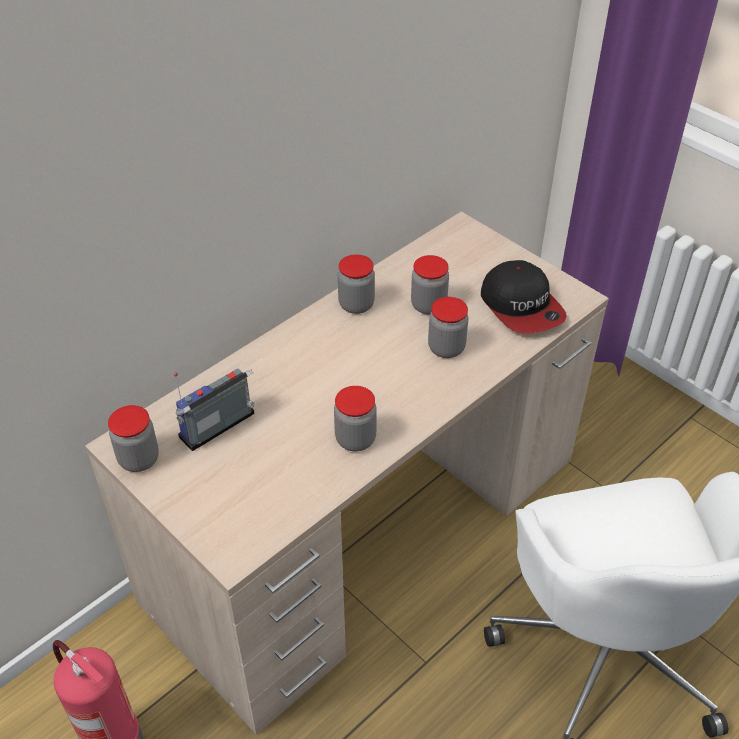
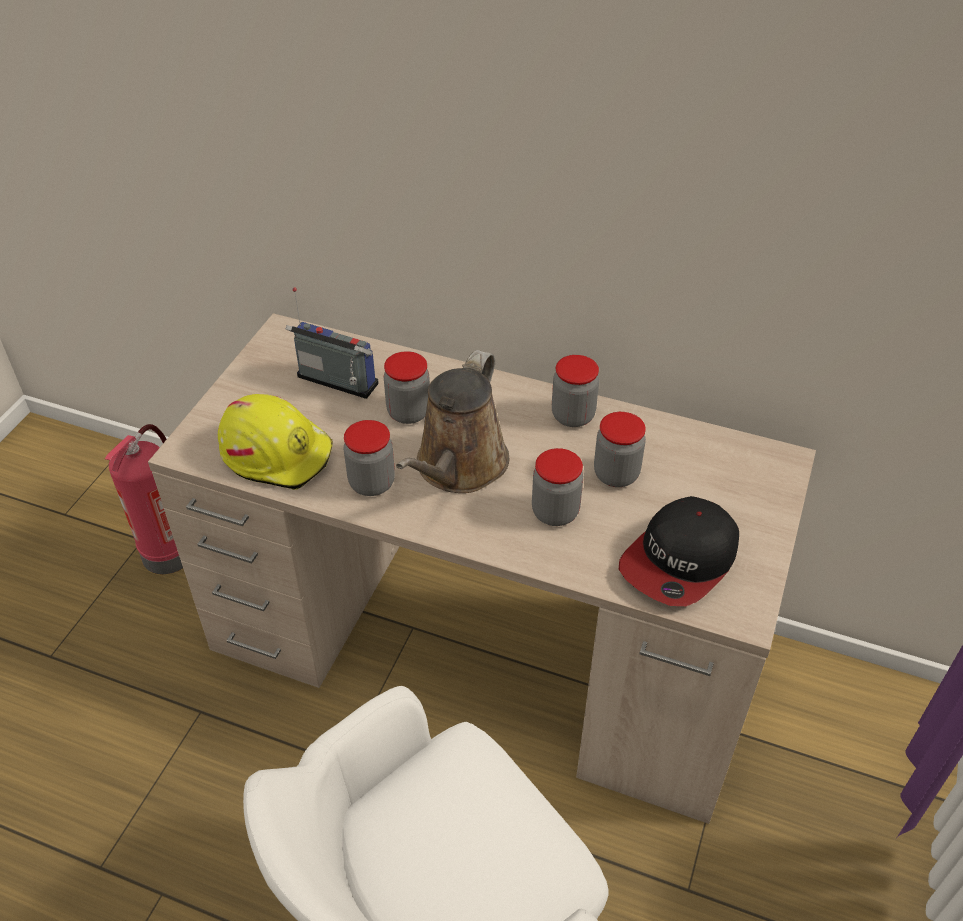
camera: 65 degrees right, 0 degrees up
jar [108,405,159,472] -> jar moved to [384,351,430,424]
none -> yellow hard hat [218,394,333,490]
none -> brown watering can [396,350,509,493]

